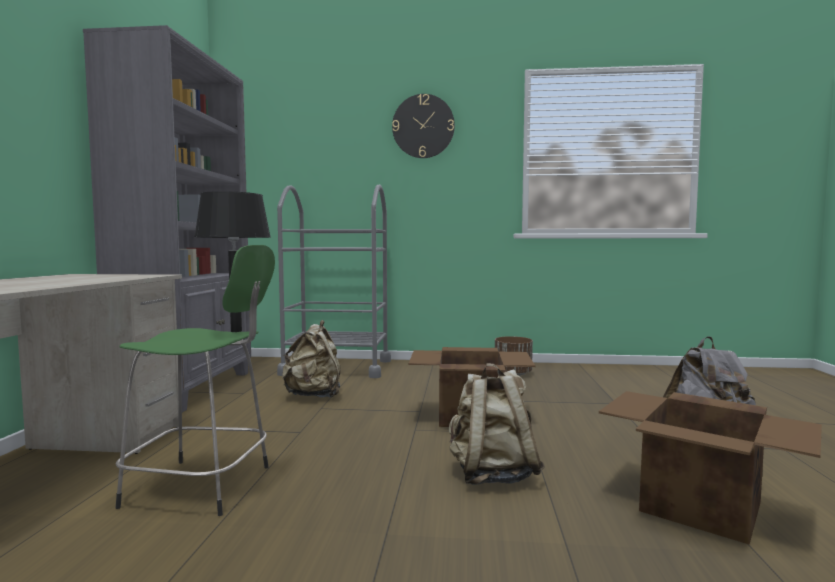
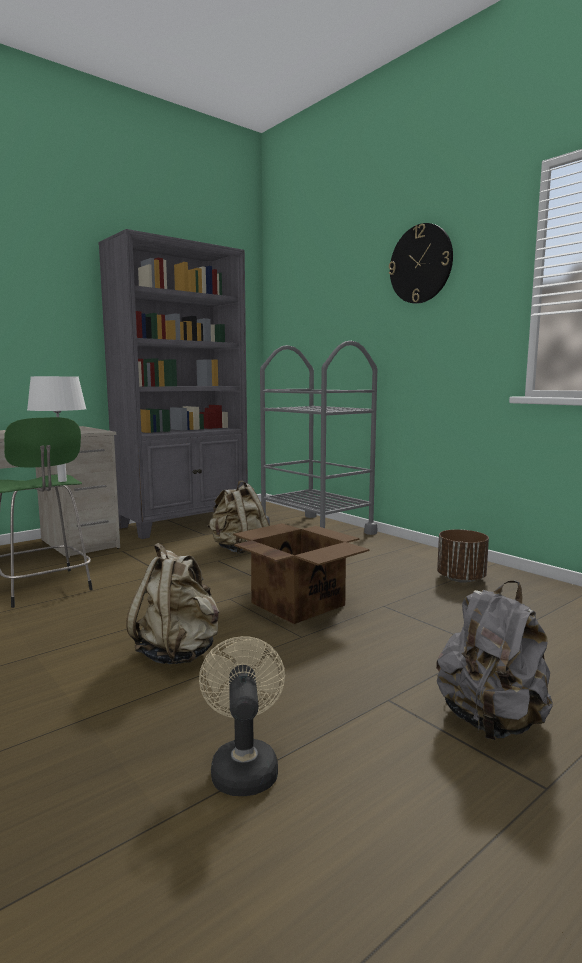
camera: 45 degrees right, 5 degrees up
black table lamp [194,191,271,332] -> white table lamp [27,376,87,482]
cardboard box [599,391,822,545] -> beige fan [199,636,285,796]

